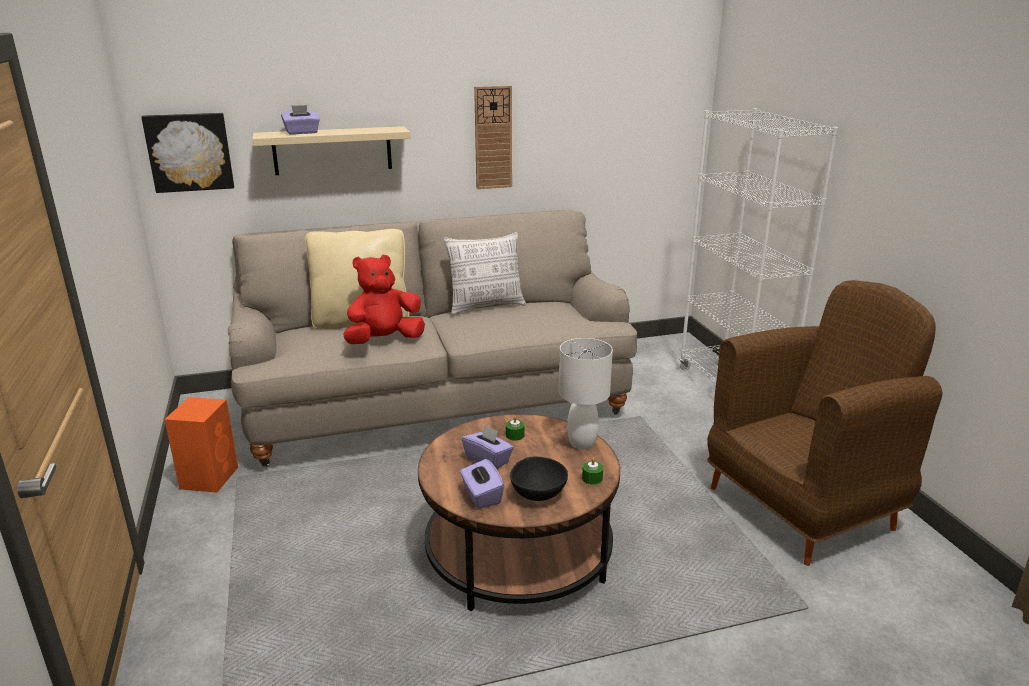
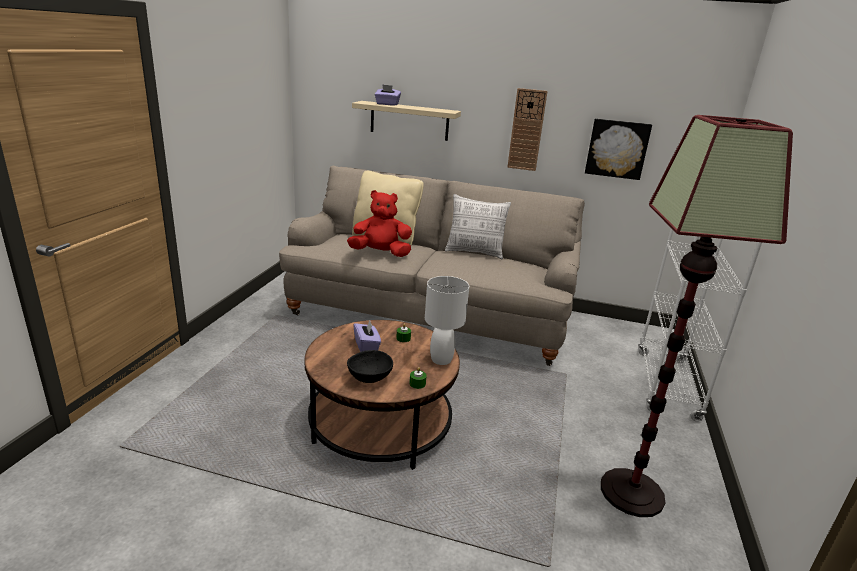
camera: 30 degrees right, 0 degrees up
picture [141,113,234,193] -> picture moved to [585,118,652,180]
orange speaker [164,397,238,493] -> none
purple tissue box [460,459,504,509] -> none
brown armchair [707,280,943,566] -> floor lamp [601,115,793,517]

